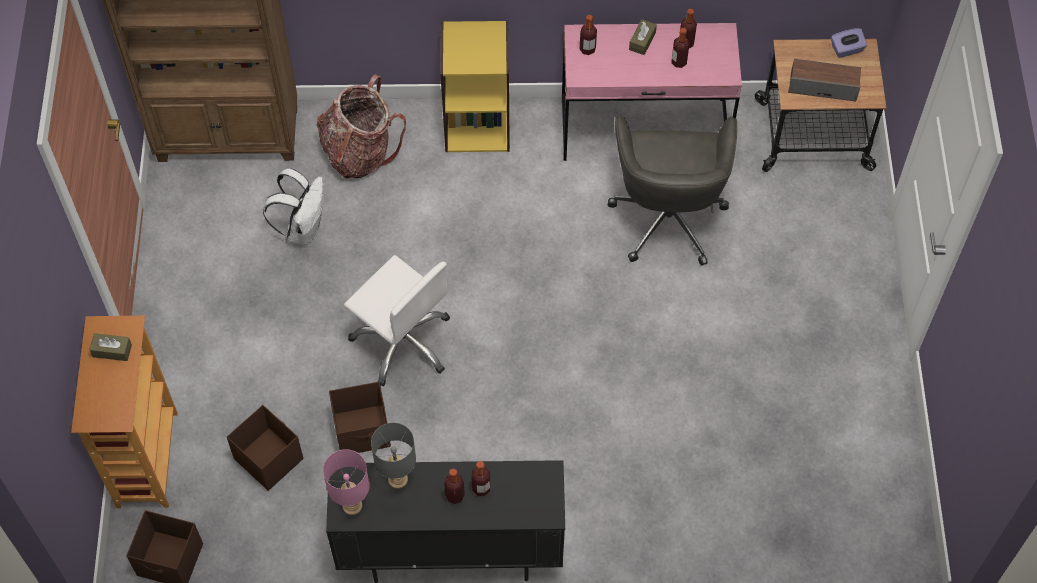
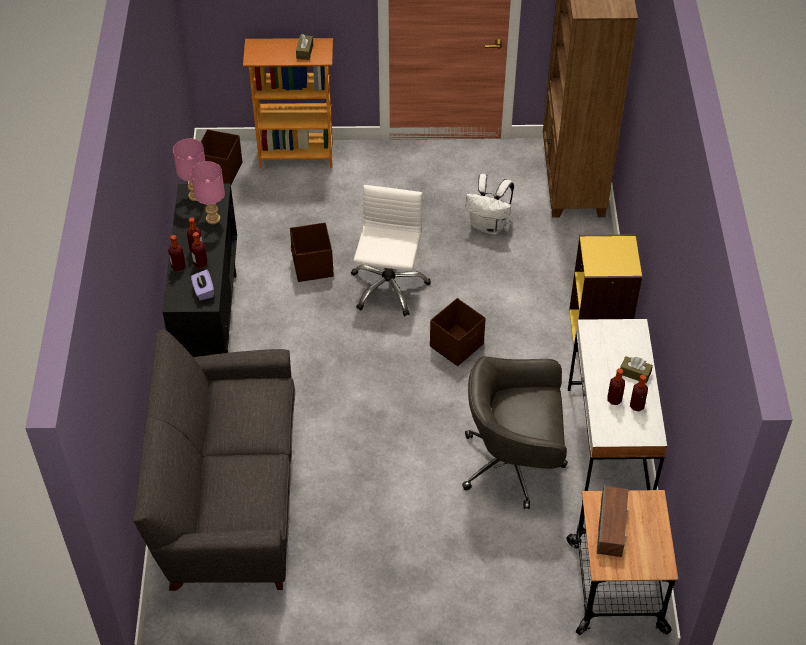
camera: 90 degrees right, 10 degrees down
brown storage box [227,405,303,491] -> brown storage box moved to [430,298,486,366]
backpack [316,74,406,178] -> none
white office chair [344,255,450,386] -> white office chair turned 150 degrees clockwise [351,185,431,316]
grey table lamp [371,423,416,489] -> pink table lamp [191,161,225,224]
pink desk [562,23,742,161] -> white desk [568,319,667,508]
bottle [580,15,597,55] -> bottle moved to [168,235,186,272]
purple tissue box [831,28,867,58] -> purple tissue box moved to [191,269,214,301]
none -> grey sofa [133,329,295,591]

